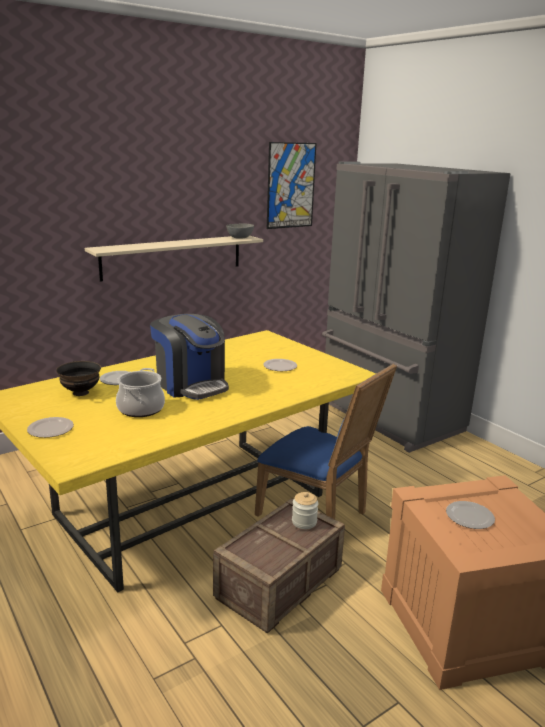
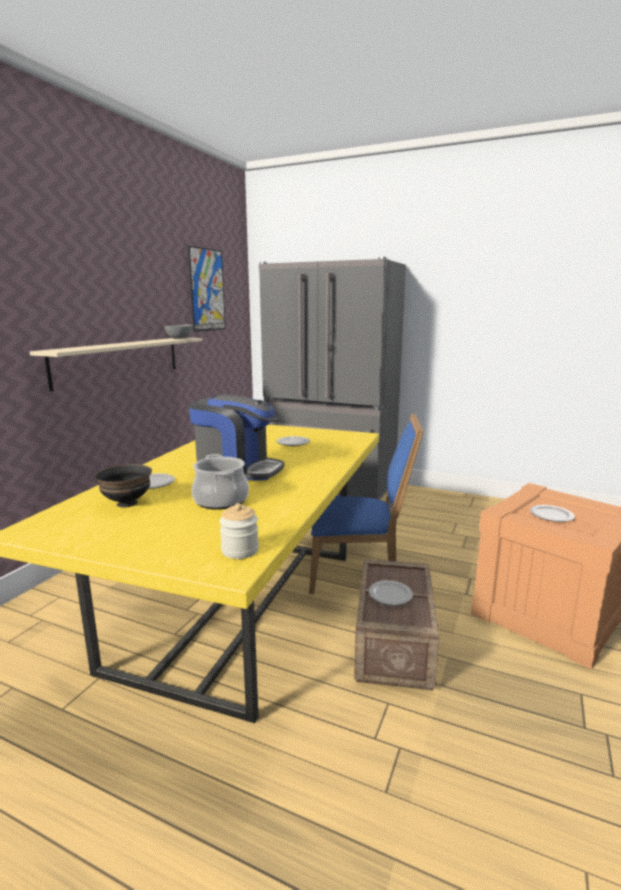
camera: 30 degrees left, 5 degrees down
plate [27,417,74,438] -> plate moved to [369,580,413,605]
jar [292,492,318,529] -> jar moved to [219,503,259,559]

